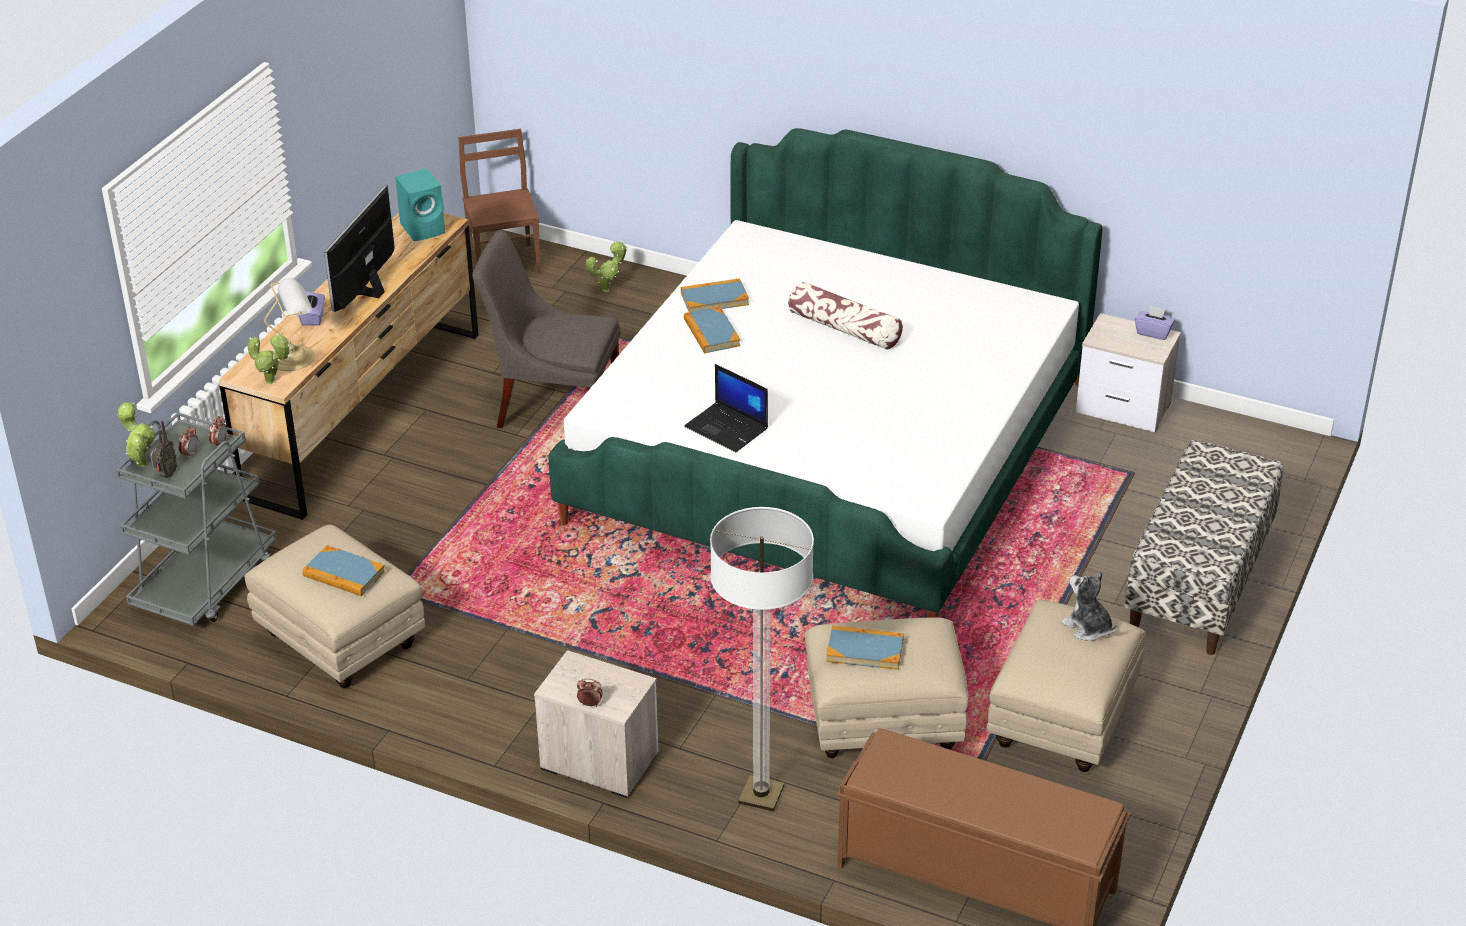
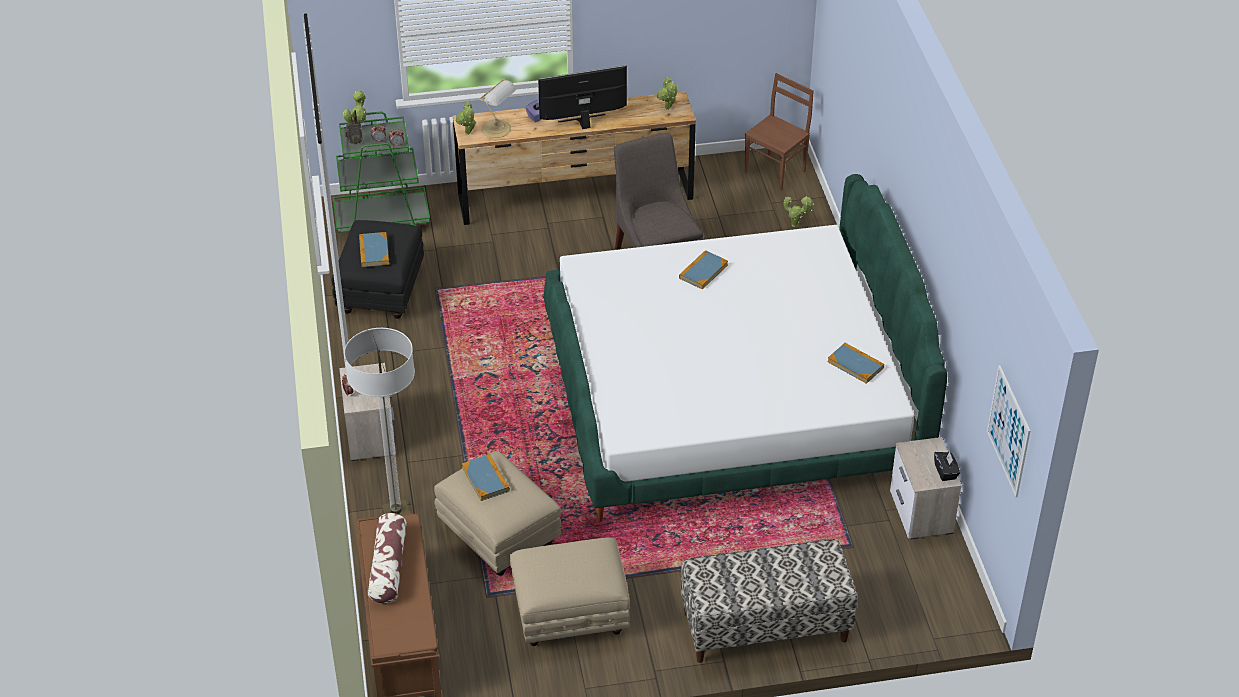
camera: 55 degrees right, 5 degrees up
grey cart [116,412,277,626] -> green cart [333,112,430,233]
beige ottoman [245,525,425,688] -> black ottoman [332,220,424,319]
turquoise speaker [395,168,445,241] -> potted plant [657,77,678,110]
book [681,278,749,312] -> book moved to [827,343,884,384]
laptop [684,364,768,452] -> none
pillow [788,282,903,350] -> pillow moved to [368,513,407,603]
plush toy [1061,572,1118,641] -> none
purple tissue box [1135,305,1175,340] -> black tissue box [934,452,960,481]
none -> picture [987,365,1030,497]

